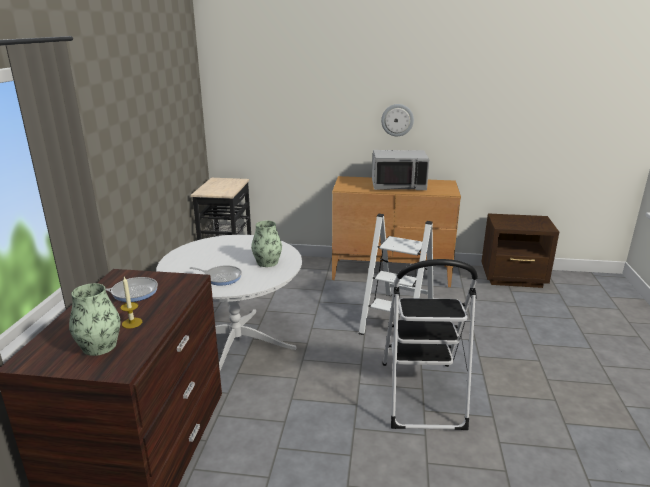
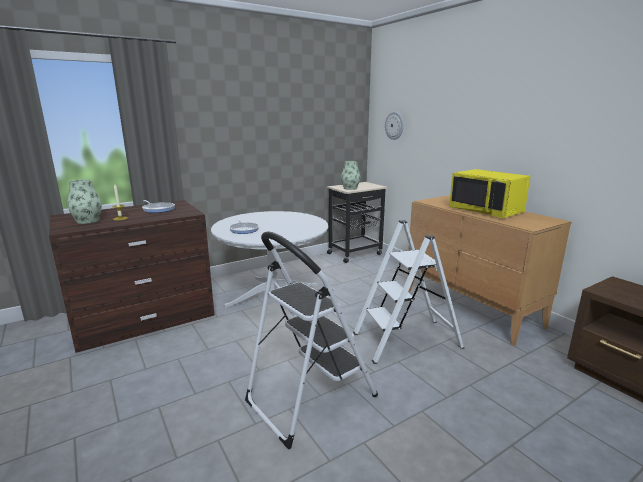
camera: 50 degrees right, 5 degrees down
vase [251,221,282,267] -> vase moved to [341,161,360,190]
grey microwave [372,150,429,190] -> yellow microwave [449,169,531,218]
wall clock [381,104,414,136] -> wall clock moved to [385,111,404,140]

